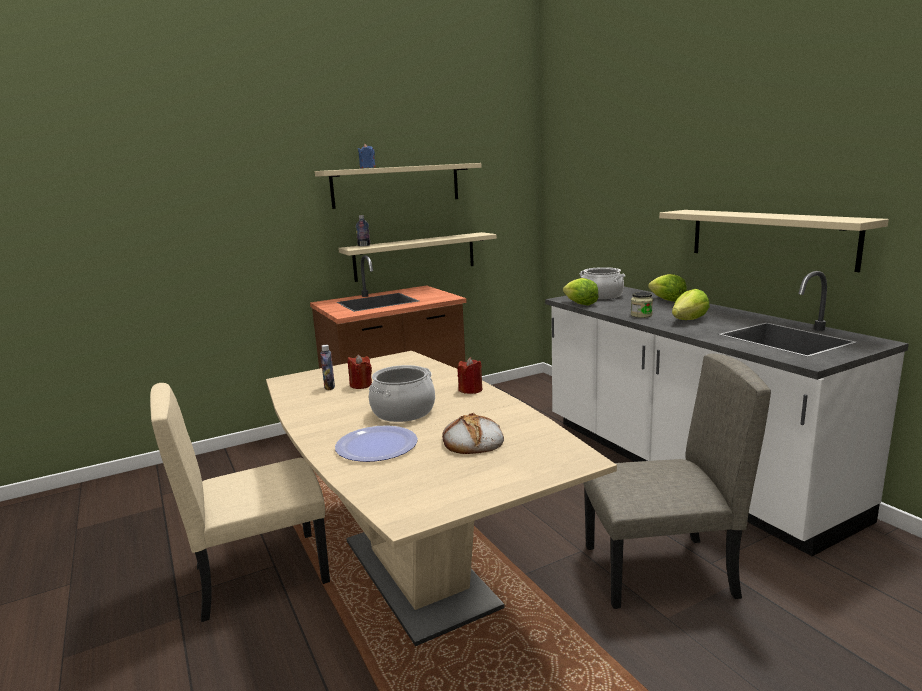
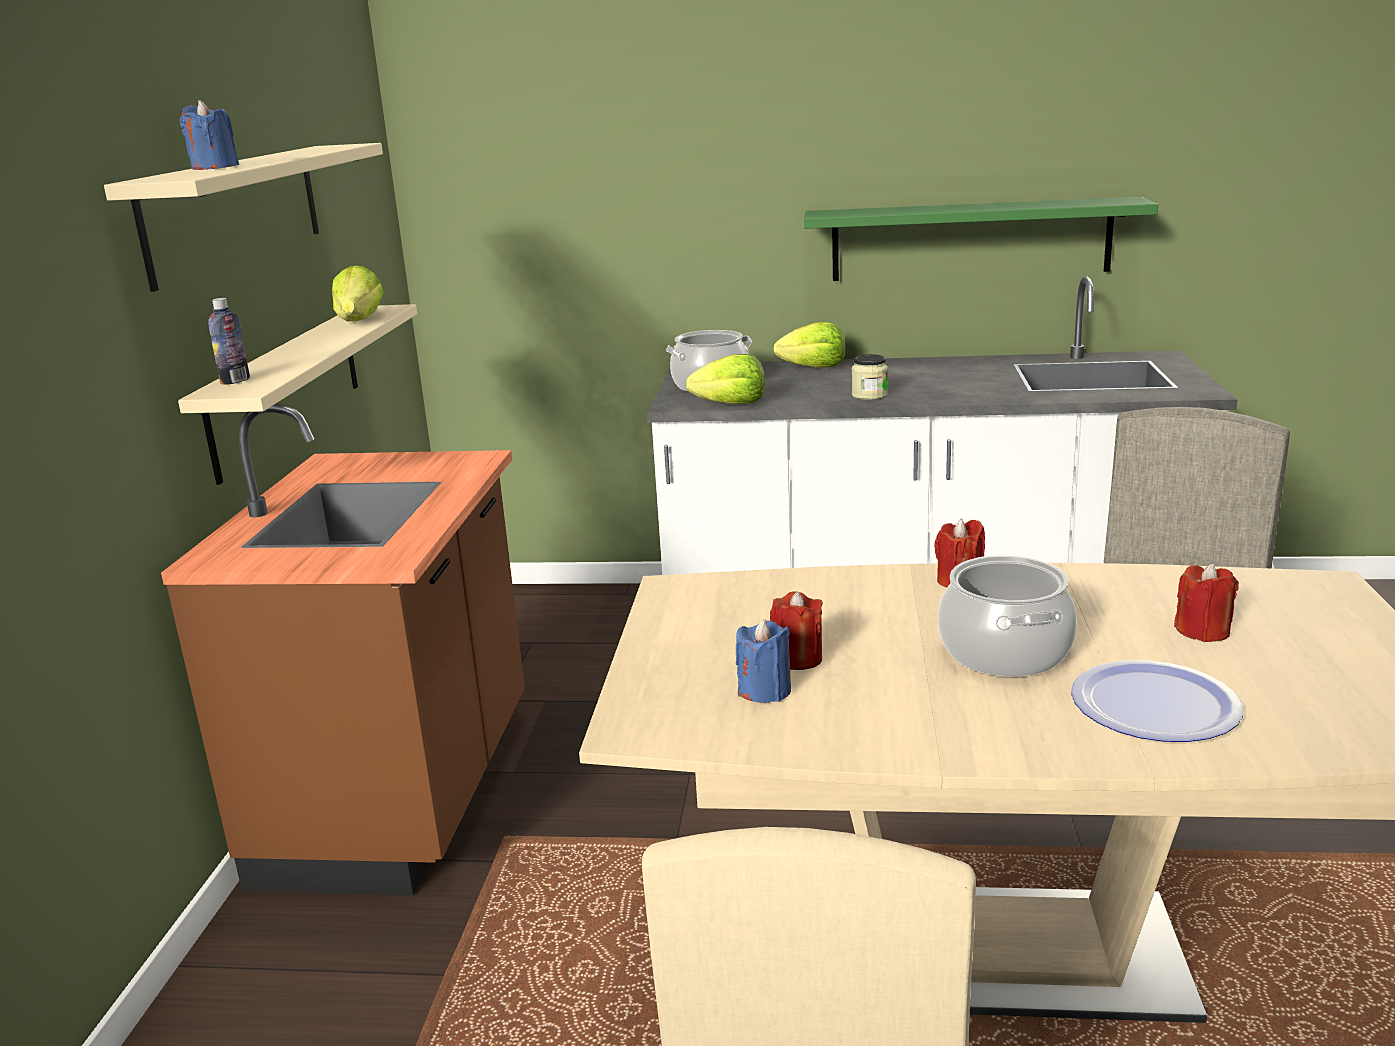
camera: 55 degrees left, 5 degrees up
bottle [320,345,335,390] -> blue candle [736,619,791,703]
bread [442,413,504,454] -> red candle [1174,563,1239,642]
beige shelf [659,210,889,272] -> green shelf [804,197,1158,281]
lettuce [672,289,710,320] -> lettuce moved to [332,265,384,322]

